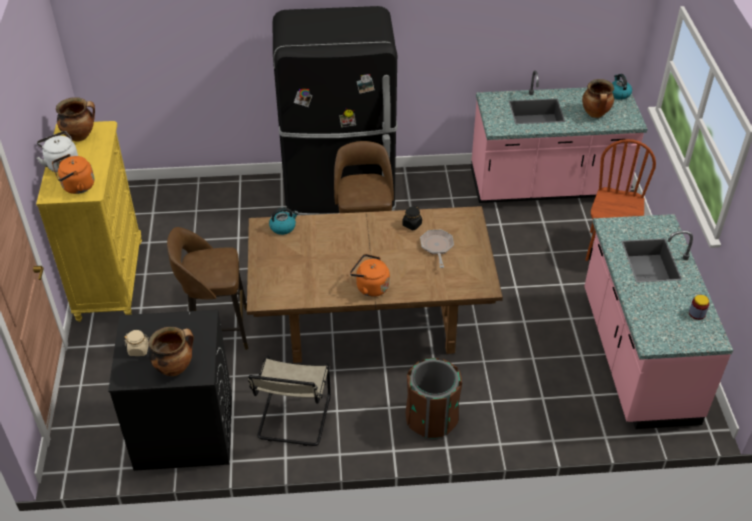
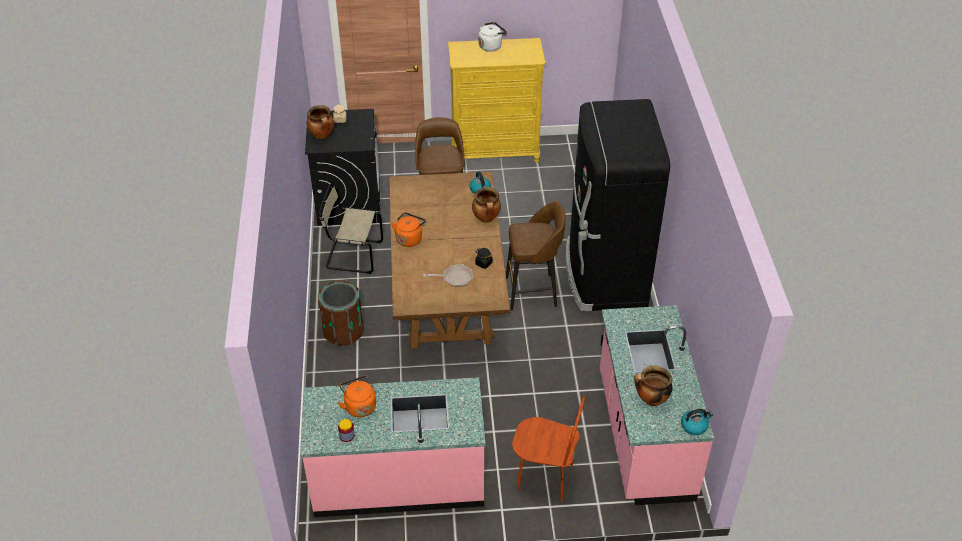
camera: 90 degrees right, 0 degrees up
orange kettle [52,154,94,194] -> orange kettle moved to [338,375,376,417]
cooking pot [56,97,95,141] -> cooking pot moved to [472,187,501,223]

